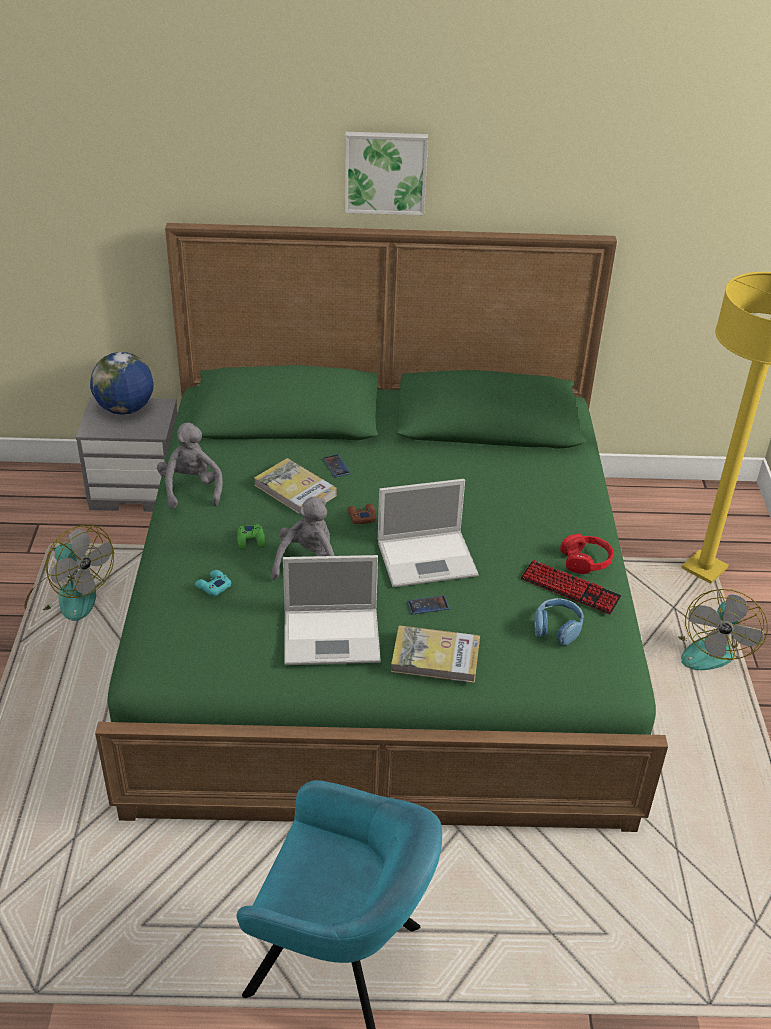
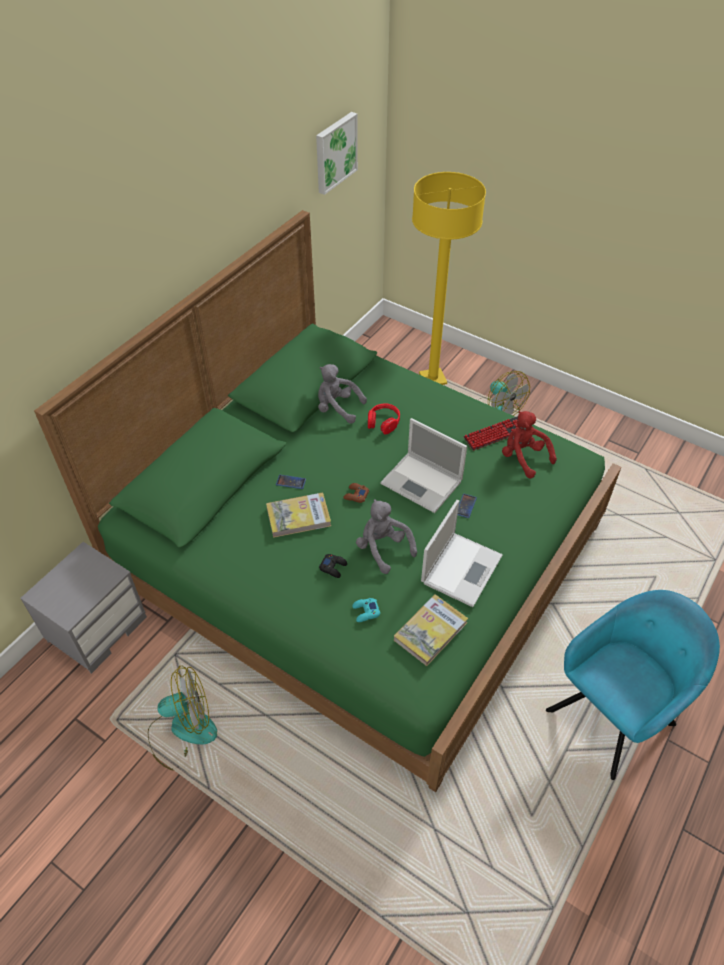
camera: 55 degrees left, 10 degrees up
globe [90,352,154,415] -> none
grey plush toy [157,422,223,509] -> grey plush toy moved to [318,364,367,424]
green game controller [237,524,265,550] -> black game controller [319,554,347,578]
picture [345,132,428,215] -> picture moved to [316,112,358,195]
laptop [378,479,479,587] -> laptop turned 105 degrees clockwise [380,418,467,513]
book [391,626,480,683] -> book moved to [394,594,468,666]
blue headphones [534,598,584,646] -> red plush toy [502,411,557,479]
red headphones [560,533,613,574] -> red headphones moved to [368,403,400,434]

